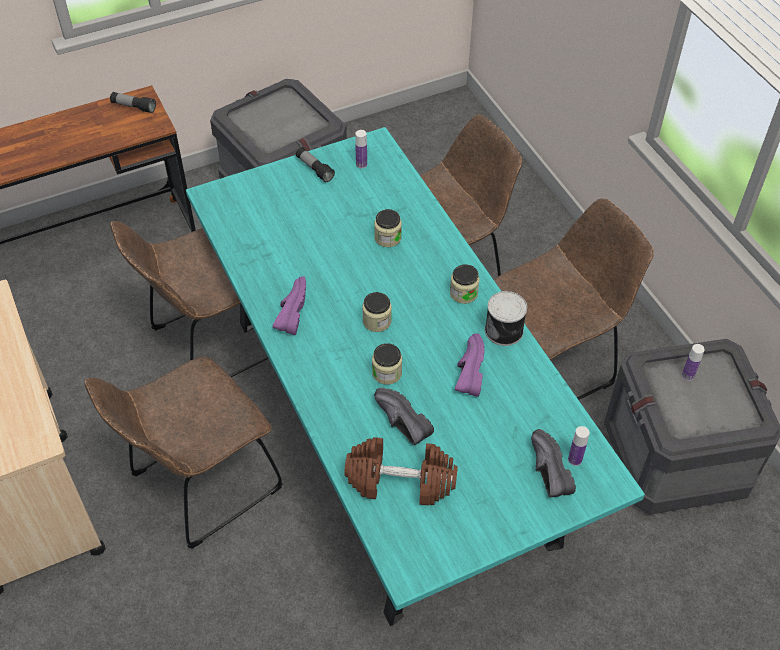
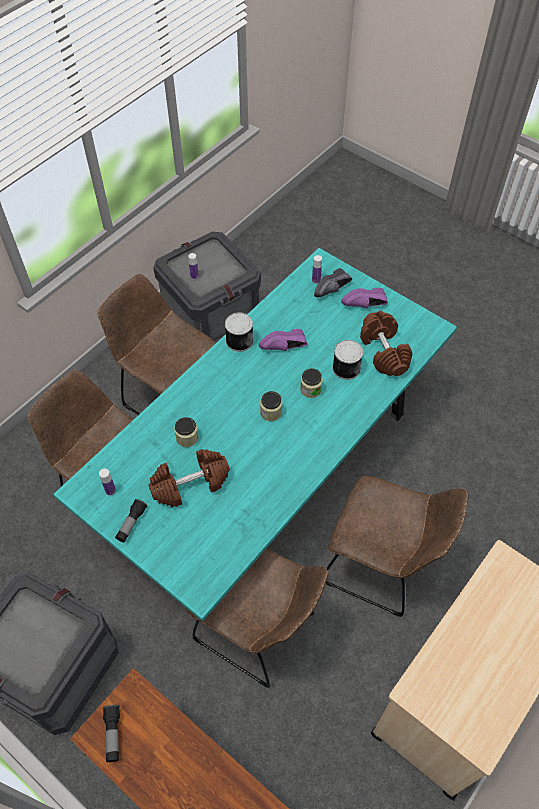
camera: 115 degrees left, 5 degrees up
purple shoe [273,277,306,335] -> purple shoe moved to [341,288,388,308]
black shoe [374,388,434,445] -> can [332,340,363,380]
jar [450,265,479,304] -> none
none -> brown dumbbell [149,449,230,508]

